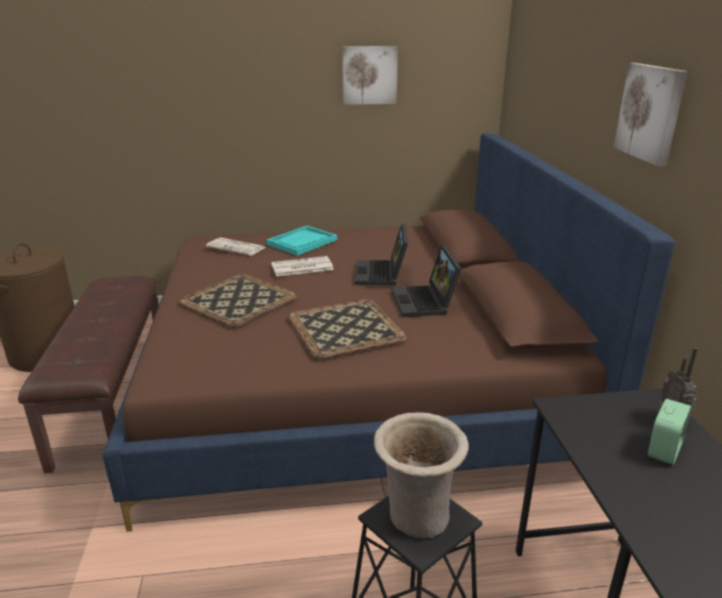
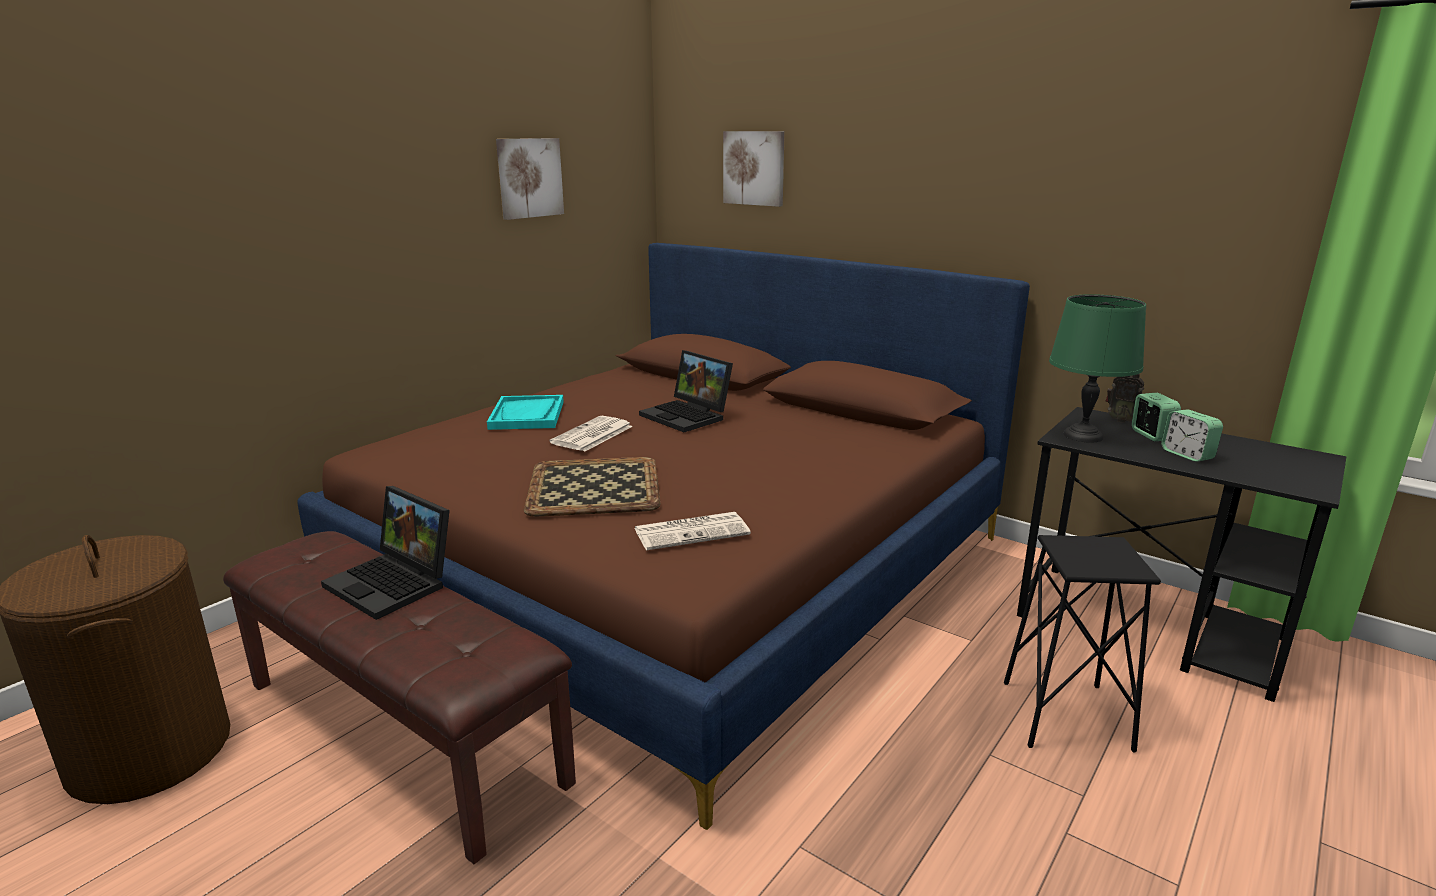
camera: 45 degrees left, 5 degrees down
newspaper [206,237,266,256] -> newspaper moved to [634,512,751,550]
tray [288,299,407,359] -> none
beige vase [374,412,469,538] -> none
laptop [392,245,462,317] -> laptop moved to [321,486,450,620]
picture [613,63,688,167] -> picture moved to [723,131,785,207]
none -> green table lamp [1049,294,1146,443]
none -> alarm clock [1161,409,1223,462]

